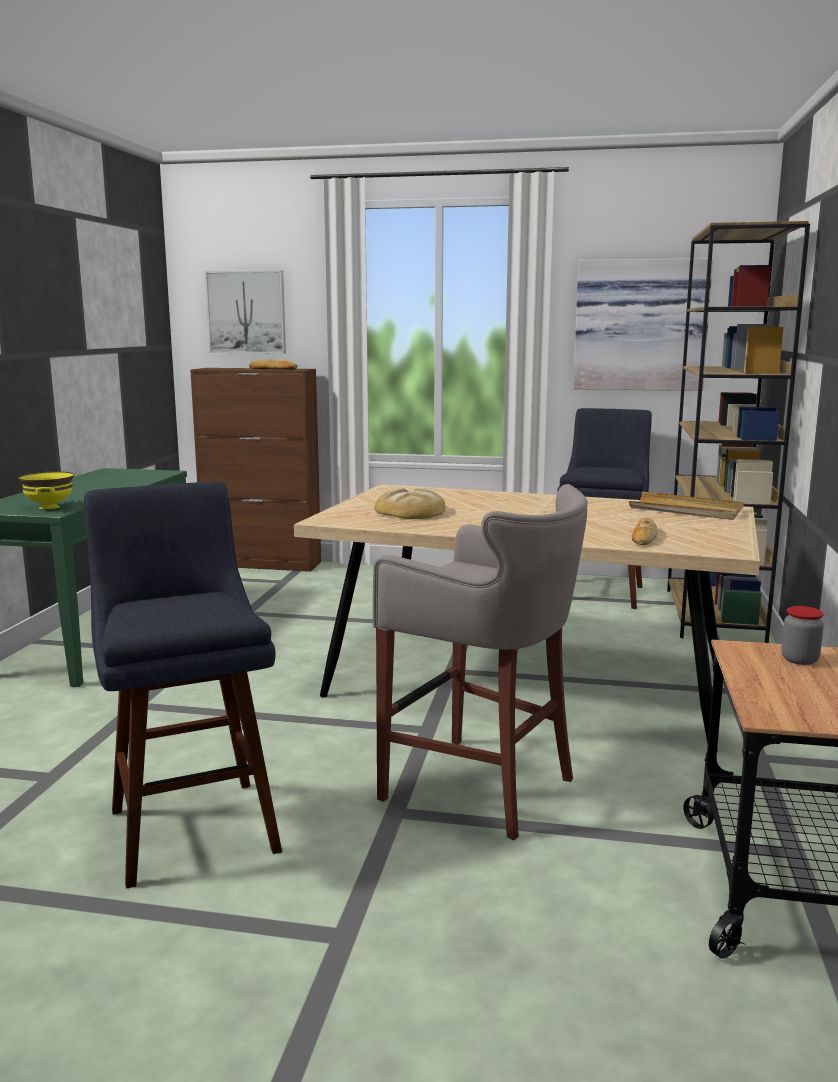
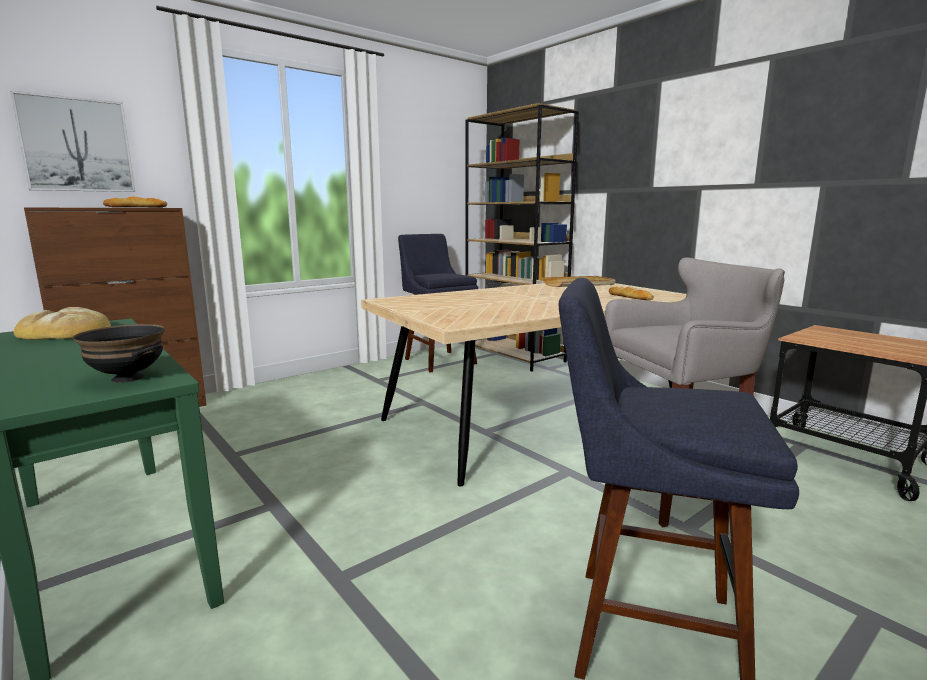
camera: 50 degrees left, 0 degrees up
yellow bowl [18,471,74,509] -> black bowl [73,324,165,383]
bread [374,488,445,519] -> bread moved to [13,307,111,340]
picture [573,258,713,391] -> none
jar [781,606,824,665] -> none

